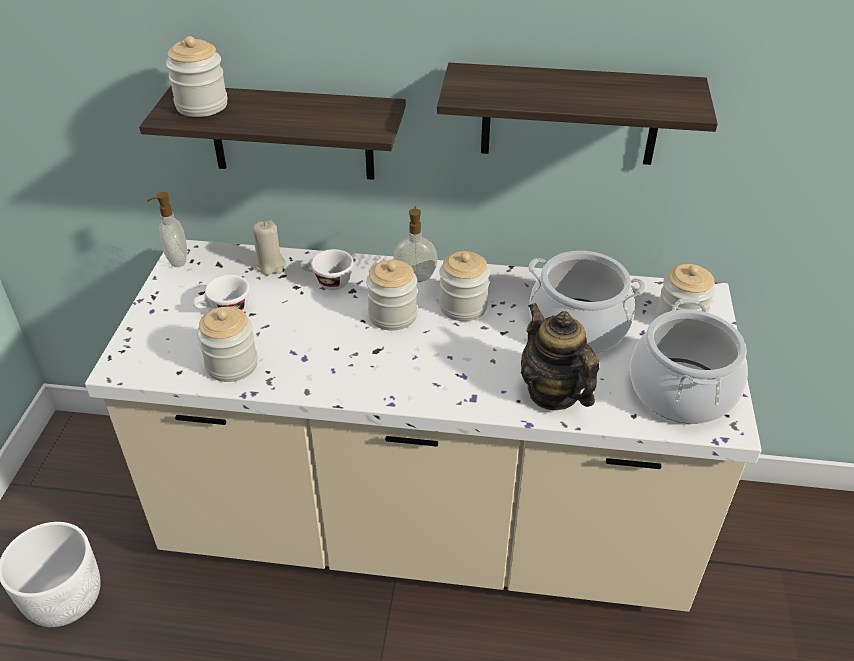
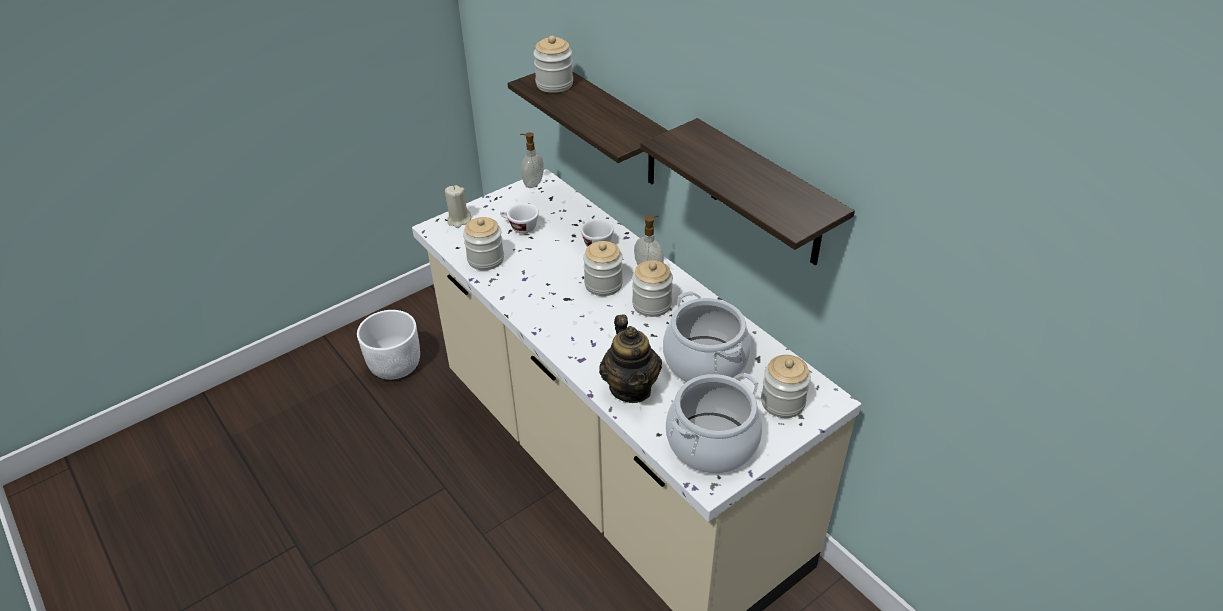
camera: 45 degrees right, 0 degrees up
beige candle [252,220,286,275] -> beige candle moved to [445,185,472,228]
teapot [521,303,599,410] -> teapot turned 150 degrees clockwise [599,314,662,403]

